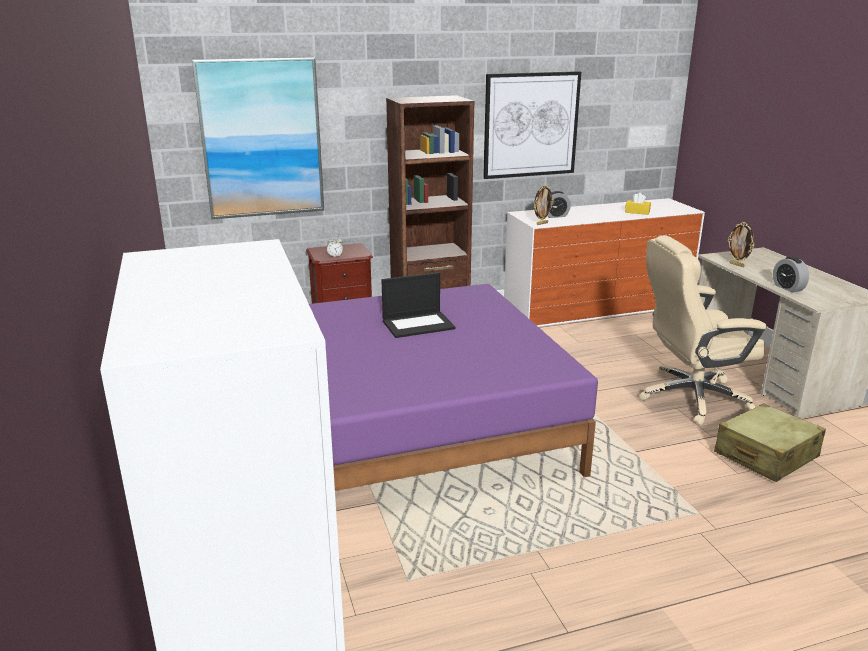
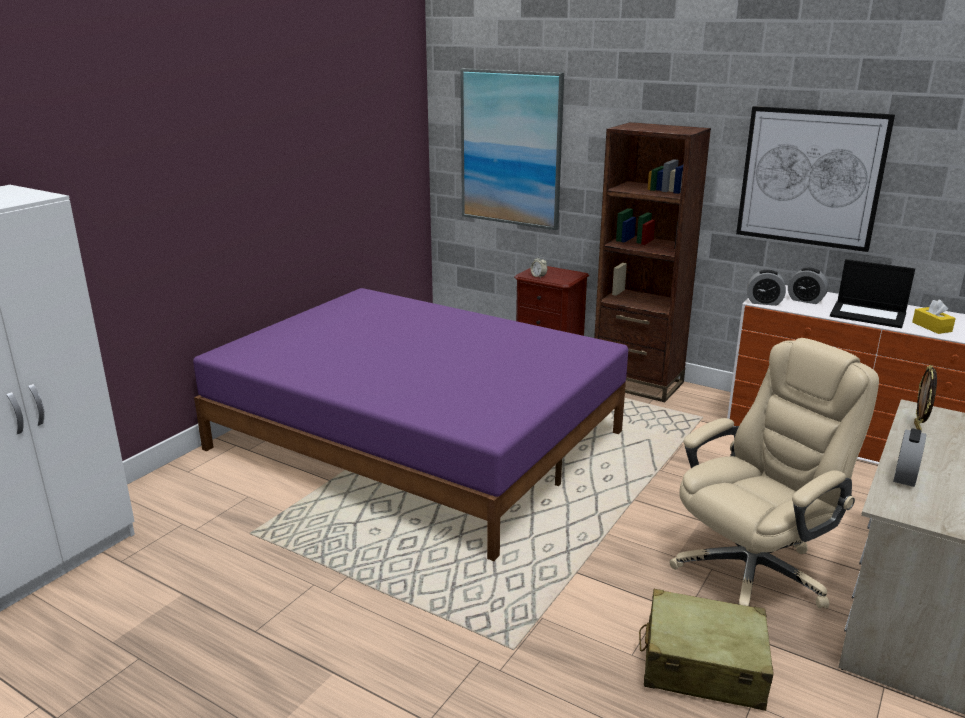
camera: 50 degrees right, 0 degrees up
laptop [381,272,455,338] -> laptop moved to [830,259,915,328]
picture frame [534,185,554,225] -> alarm clock [747,270,786,306]
beige office chair [639,235,767,425] -> beige office chair turned 105 degrees clockwise [669,338,879,608]

